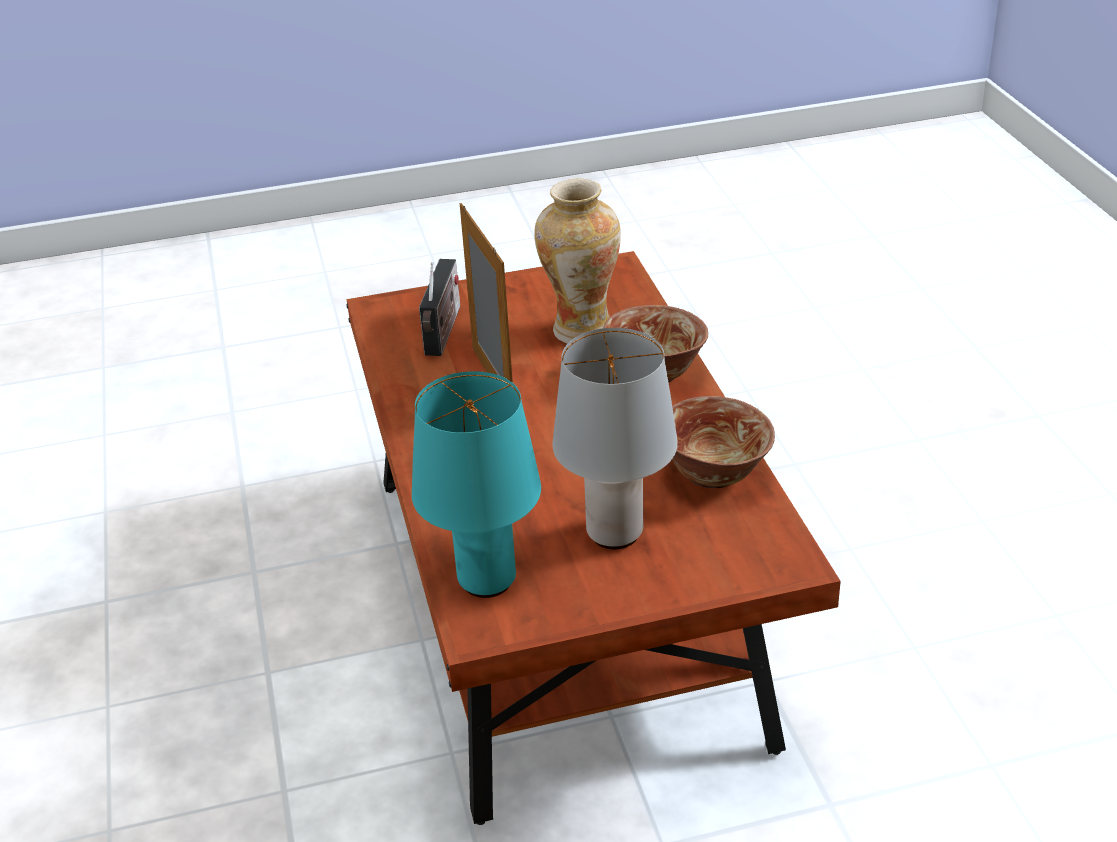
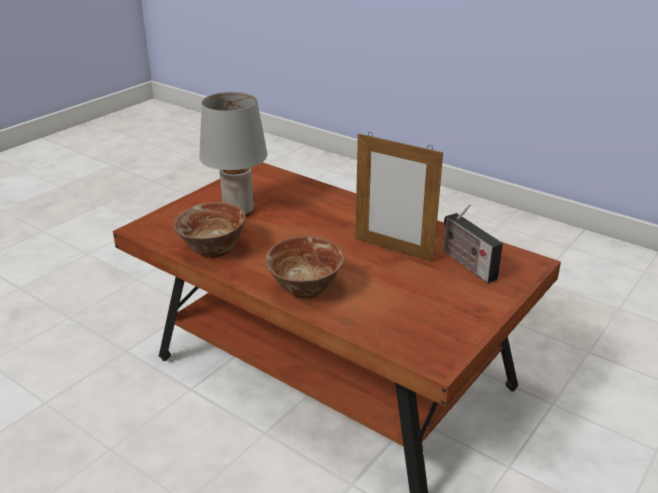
camera: 140 degrees right, 5 degrees down
turquoise table lamp [412,371,541,598] -> none
vase [534,179,621,344] -> none

